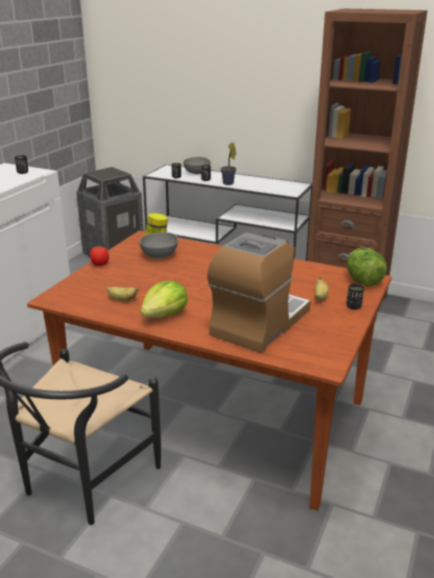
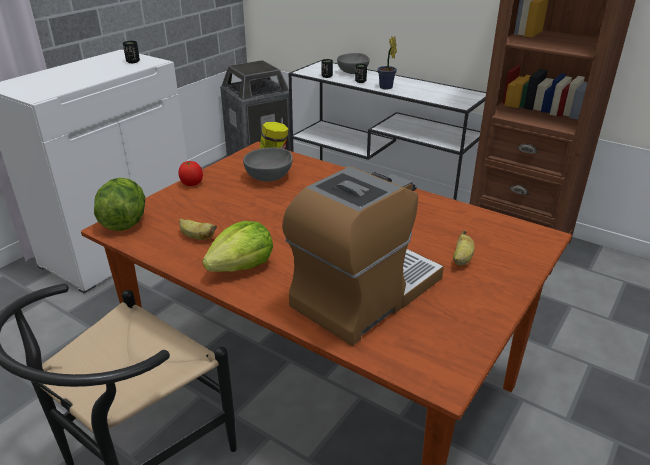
camera: 10 degrees right, 5 degrees up
black cup [346,284,364,310] -> none
lettuce [347,247,387,286] -> lettuce moved to [94,177,145,231]

